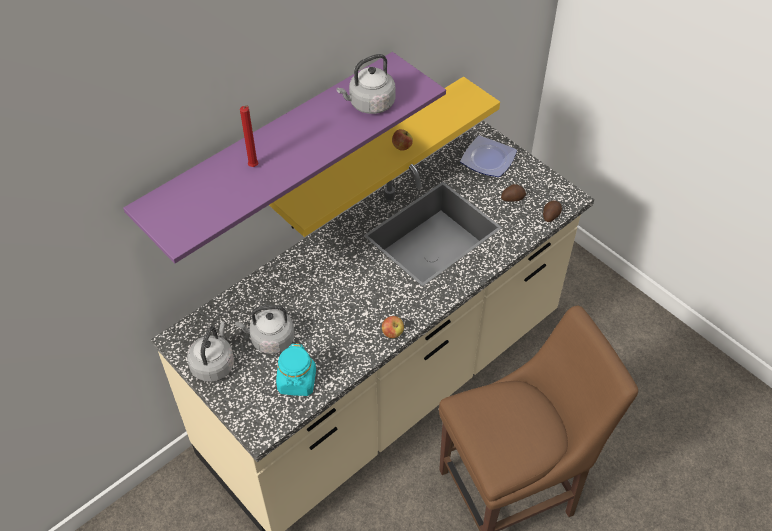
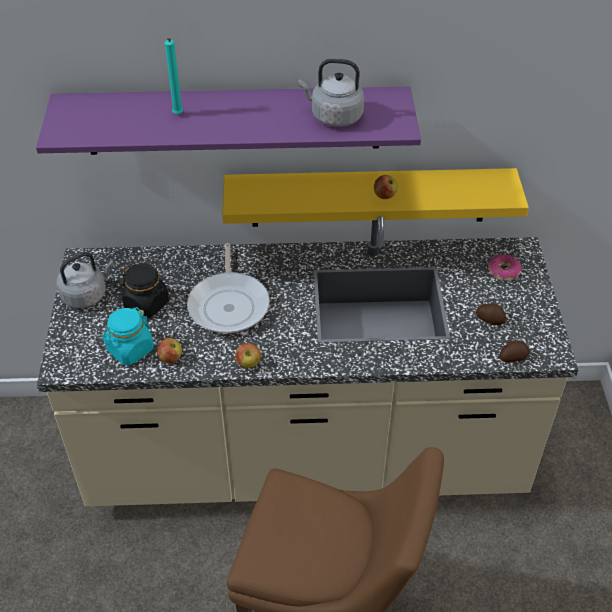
camera: 40 degrees right, 5 degrees down
grey kettle [235,305,295,354] -> black jar [122,264,169,318]
red candle [240,105,258,167] -> turquoise candle [165,38,183,115]
plate [460,135,517,177] -> donut [489,254,521,281]
none -> apple [157,338,182,363]
none -> frying pan [187,243,270,333]

